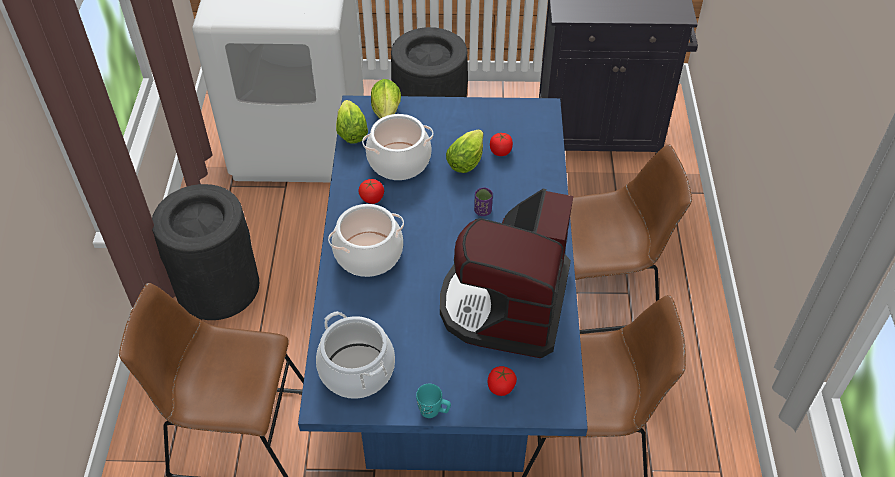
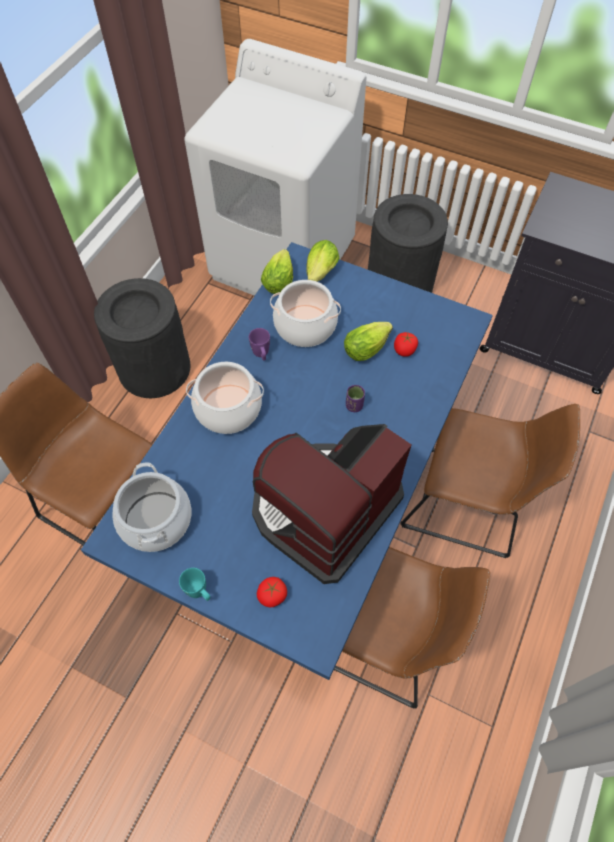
camera: 25 degrees right, 10 degrees up
tomato [358,179,384,204] -> purple mug [249,328,270,361]

